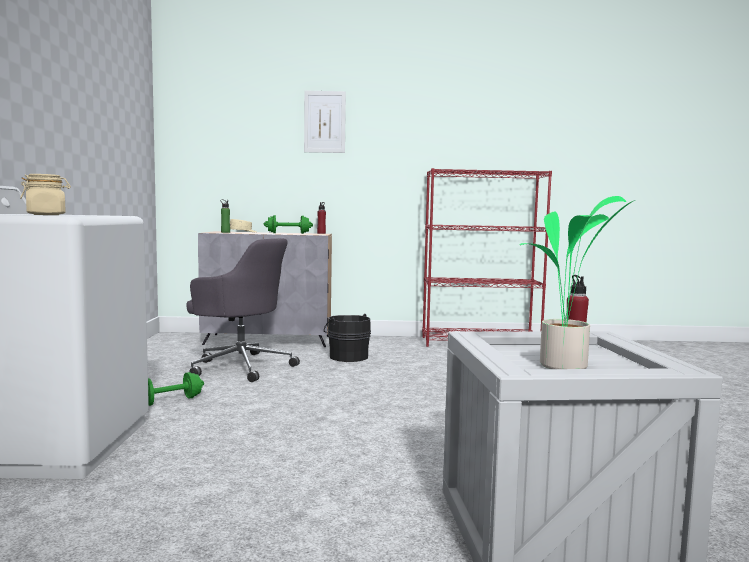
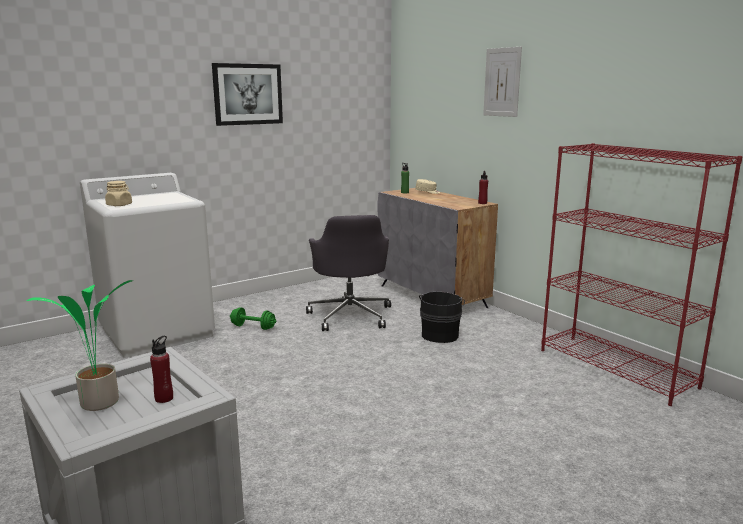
camera: 55 degrees right, 10 degrees up
green dumbbell [264,215,313,234] -> none
none -> picture [212,63,283,126]

